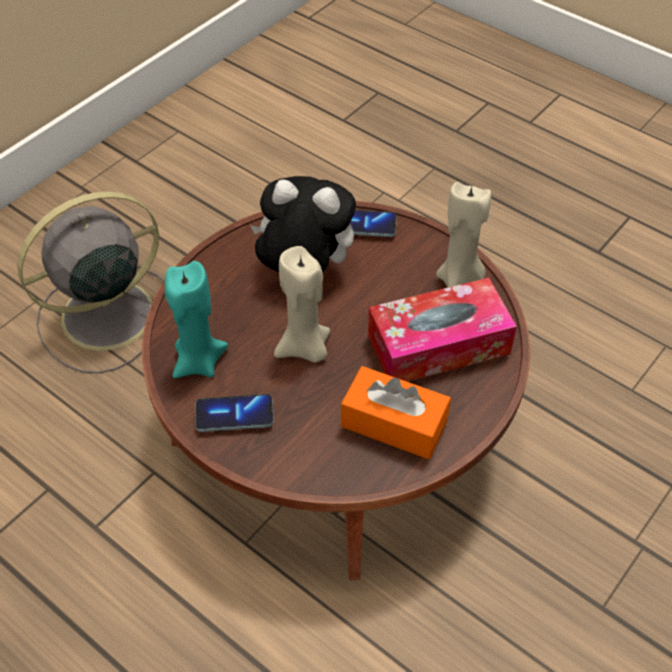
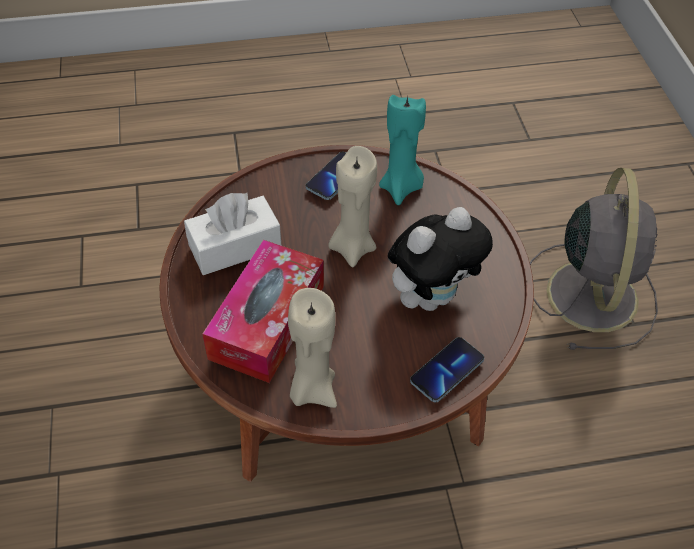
camera: 130 degrees right, 0 degrees up
orange tissue box [341,366,451,459] -> white tissue box [184,193,282,275]

